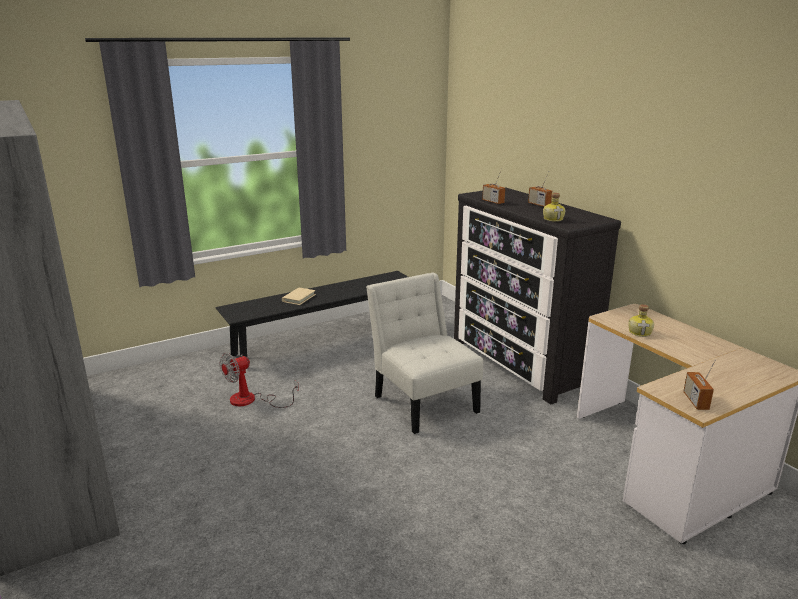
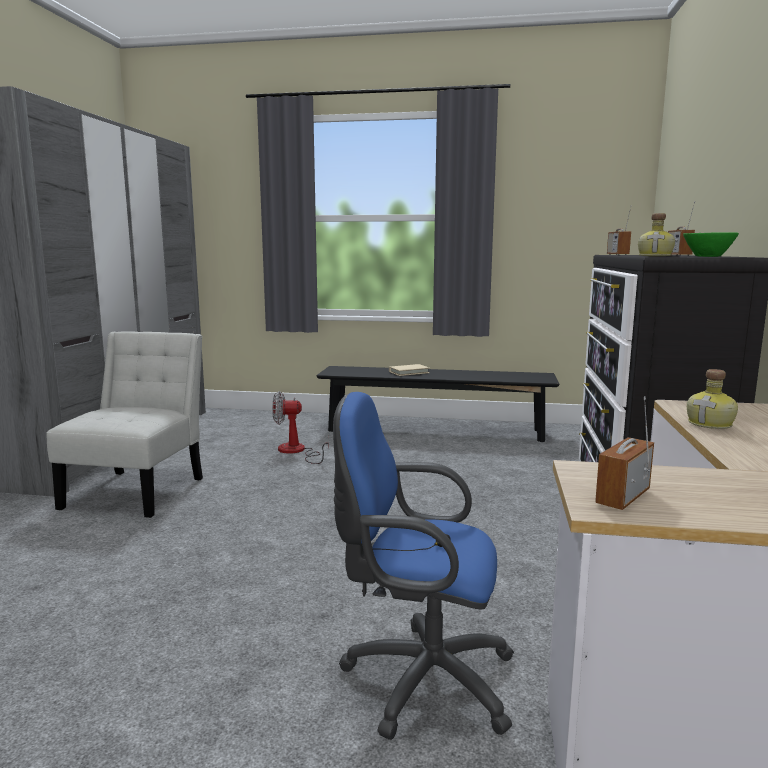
camera: 40 degrees right, 10 degrees down
white chair [366,273,483,434] -> white chair moved to [46,331,203,518]
none -> blue office chair [333,392,514,740]
none -> green bowl [683,232,739,257]

